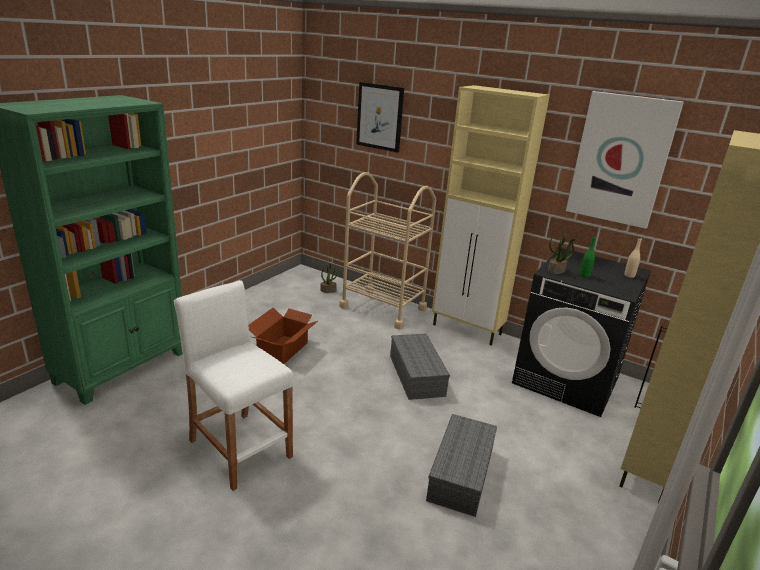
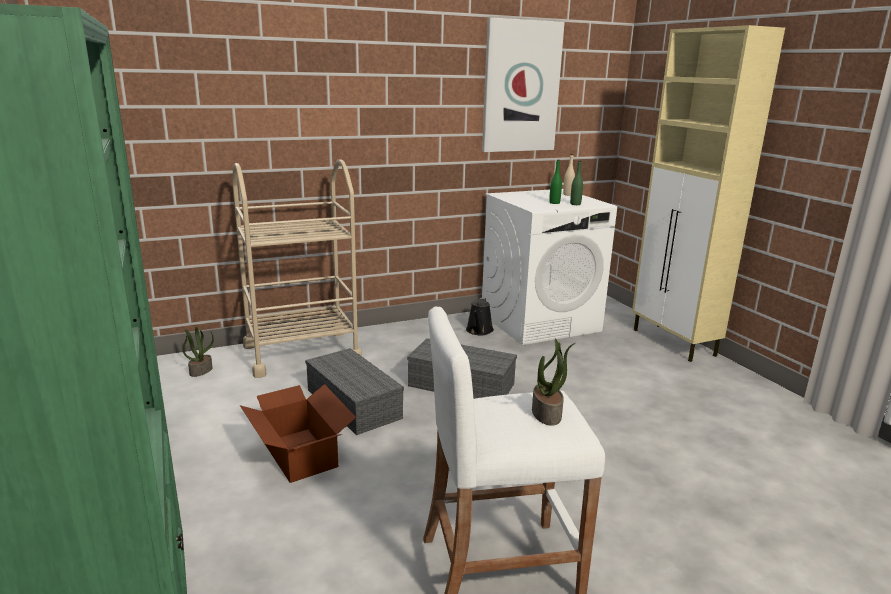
camera: 55 degrees left, 5 degrees down
picture [356,82,404,153] -> none
grey storage box [426,414,497,517] -> grey storage box moved to [305,348,404,435]
beige cabinet [432,85,550,346] -> none
black washing machine [512,248,651,417] -> white washing machine [482,189,617,345]
potted plant [548,233,575,274] -> potted plant moved to [532,338,575,426]
none -> black watering can [466,298,494,335]
none -> green bottle [570,161,583,205]

